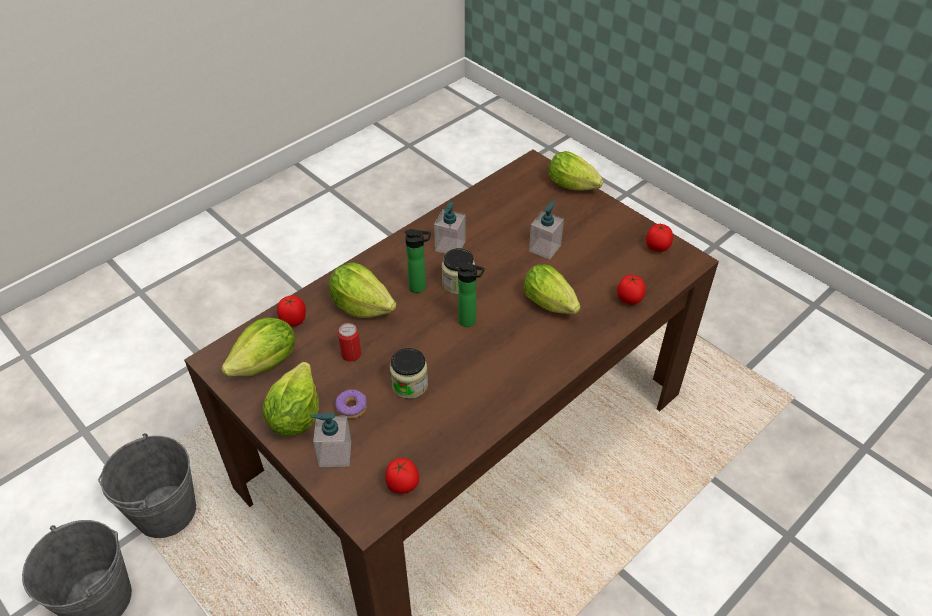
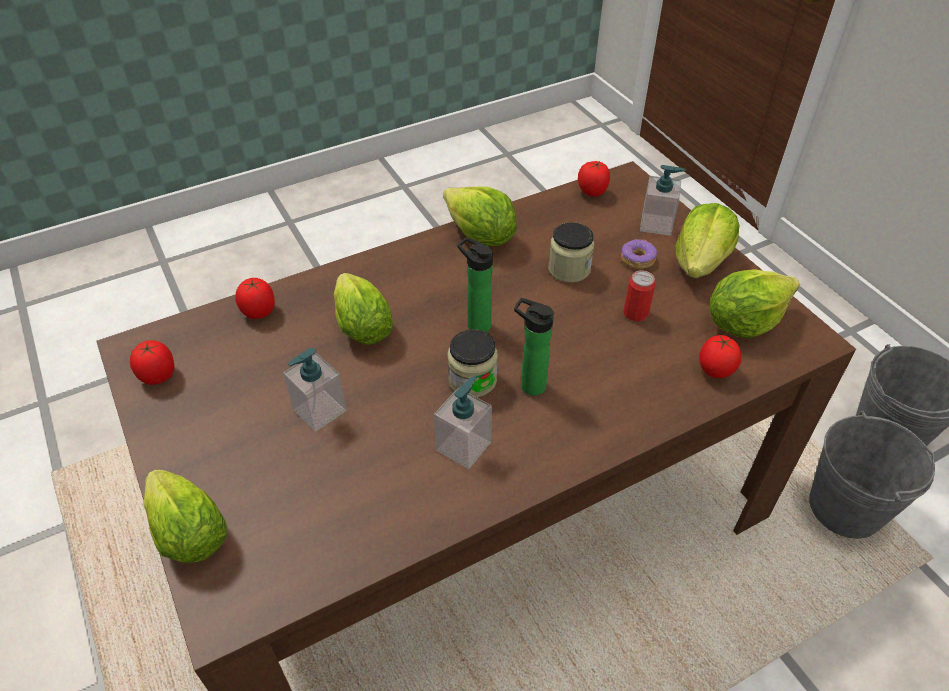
camera: 165 degrees left, 0 degrees up
lettuce [329,262,397,318] -> lettuce moved to [443,187,517,246]

